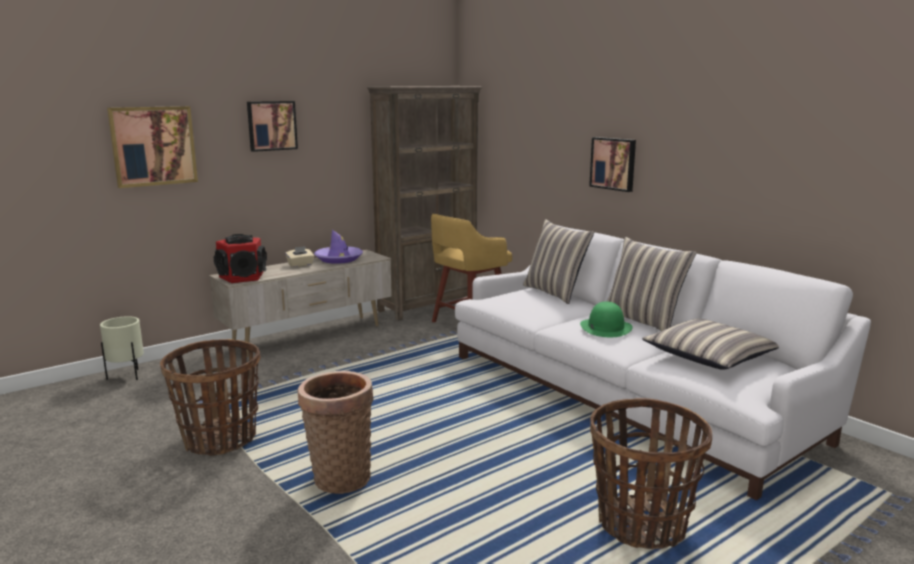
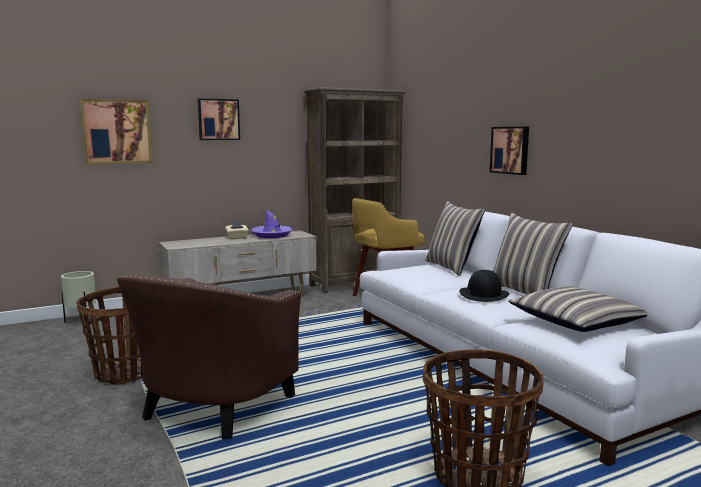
camera: 10 degrees right, 5 degrees down
speaker [214,234,267,283] -> none
basket [298,371,374,494] -> brown armchair [117,275,301,439]
green hat [580,301,633,337] -> black hat [459,270,509,302]

